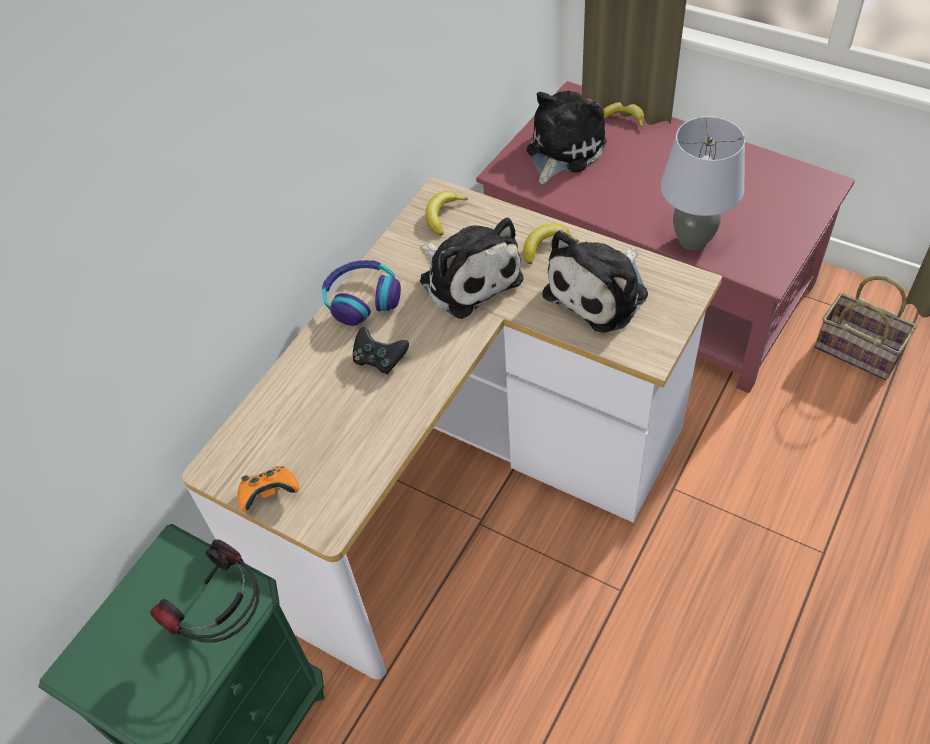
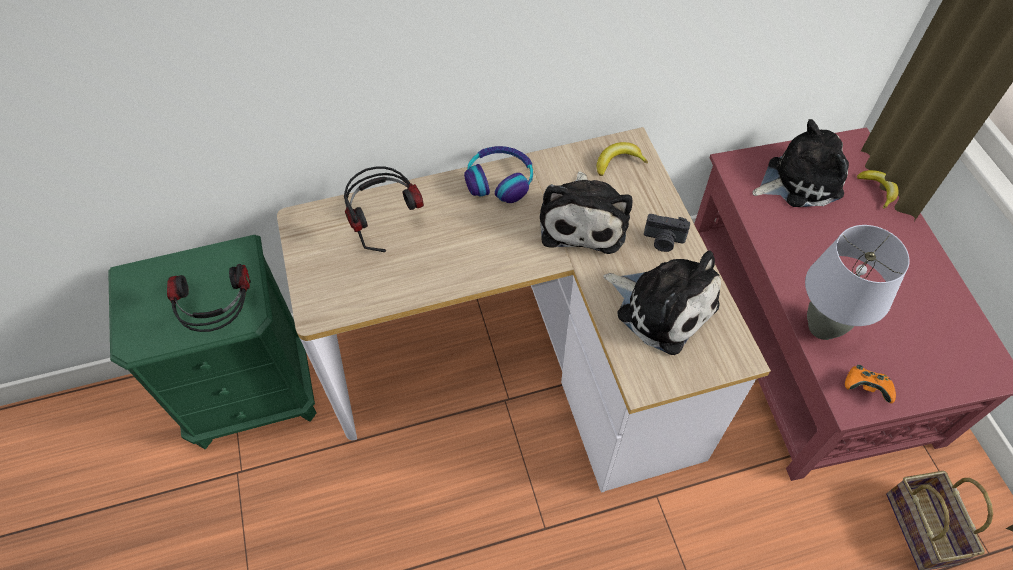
camera: 40 degrees right, 5 degrees up
orange game controller [238,466,299,511] -> orange game controller moved to [845,365,896,403]
black game controller [353,327,409,374] -> none
banana [523,224,579,264] -> camera [644,214,690,252]
plush toy [542,230,648,333] -> plush toy turned 135 degrees counterclockwise [604,250,721,355]
none -> headphones [344,166,424,252]

